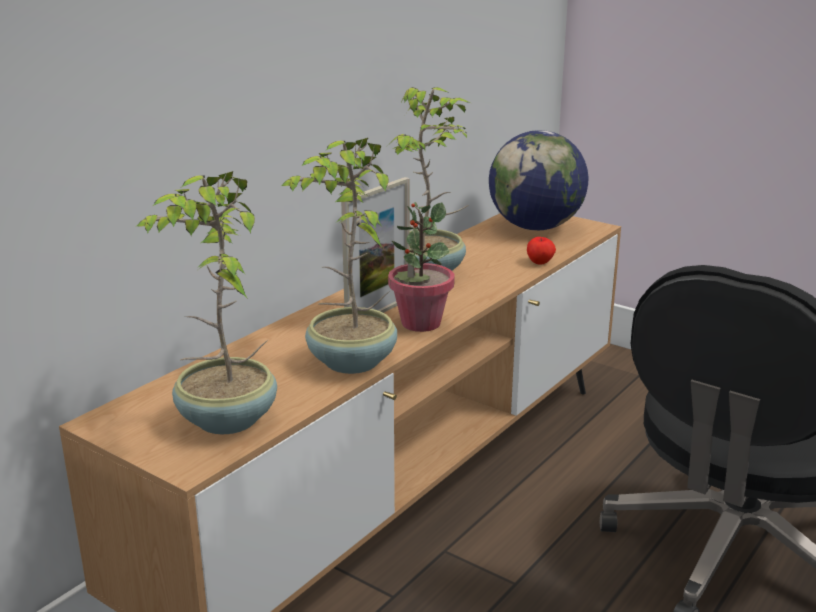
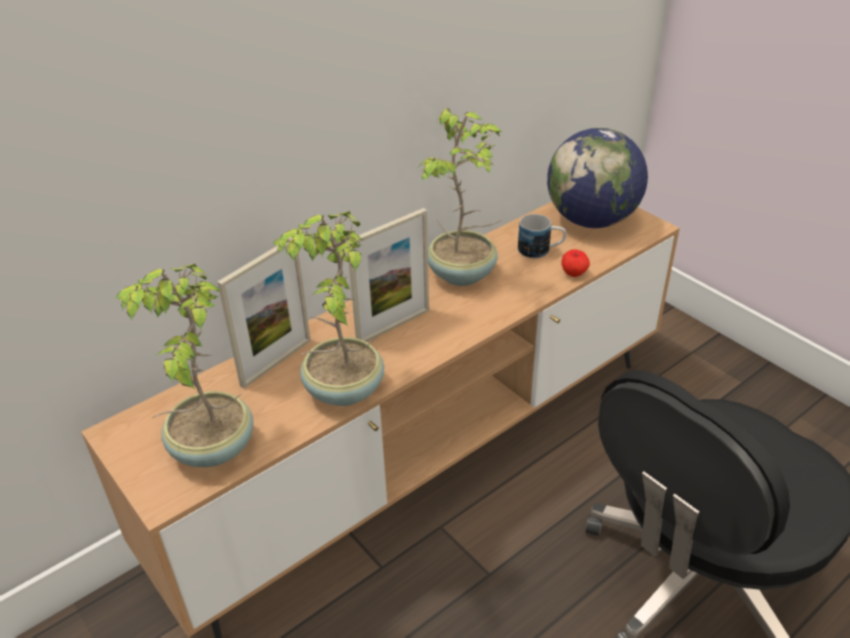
camera: 15 degrees right, 15 degrees up
potted plant [388,202,455,332] -> none
none -> picture frame [217,237,311,388]
none -> mug [518,214,566,259]

